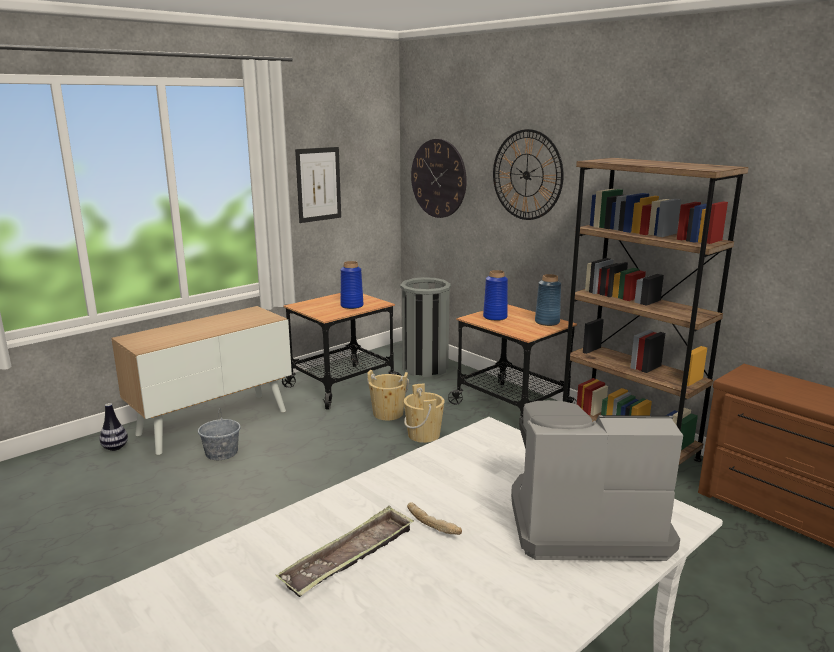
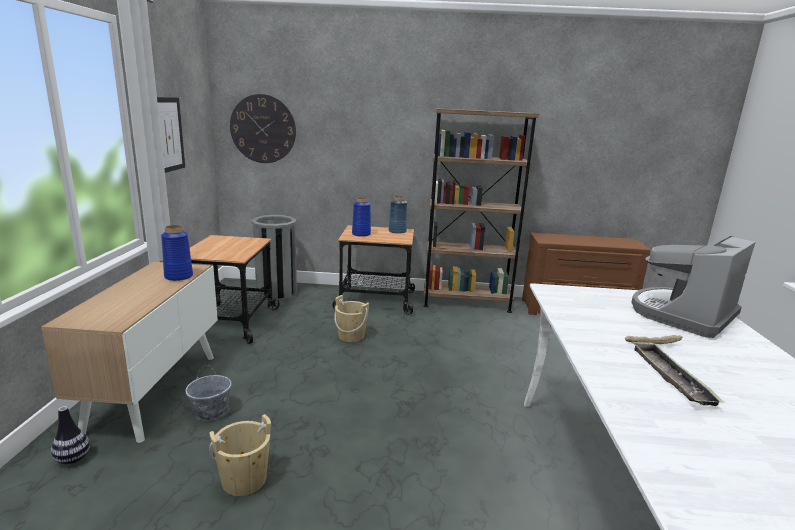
camera: 45 degrees left, 0 degrees up
blue vase [341,261,364,309] -> blue vase moved to [161,225,193,281]
beige bucket [367,370,409,421] -> beige bucket moved to [209,414,271,496]
wall clock [493,129,564,220] -> none

